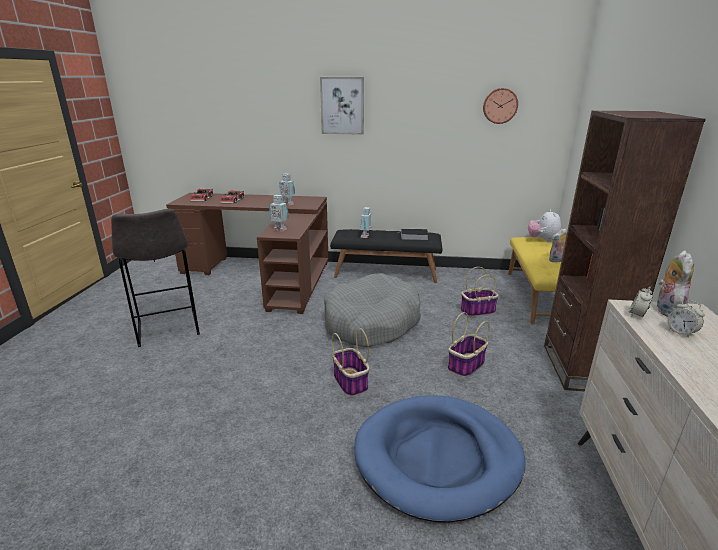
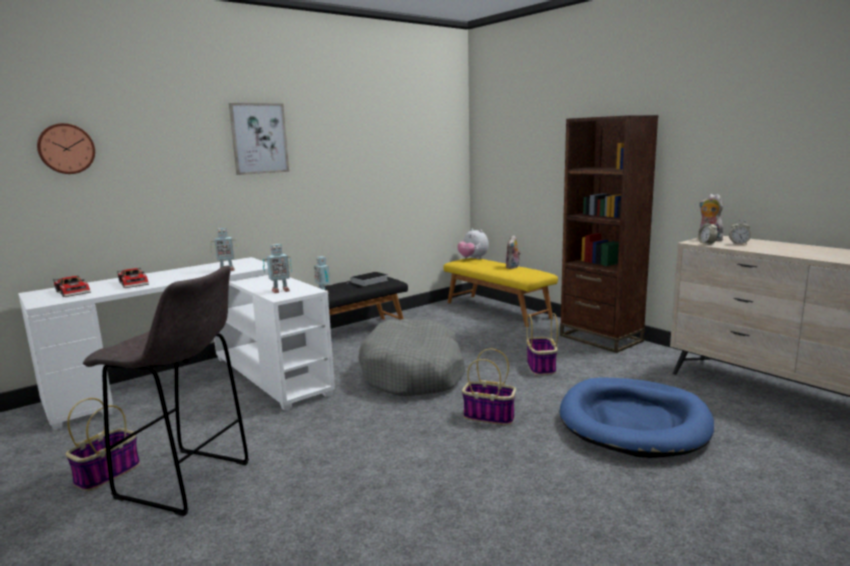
camera: 45 degrees left, 10 degrees down
brown desk [166,193,329,314] -> white desk [18,257,335,430]
basket [460,267,499,317] -> basket moved to [66,398,140,491]
wall clock [483,88,518,124] -> wall clock moved to [37,123,95,174]

